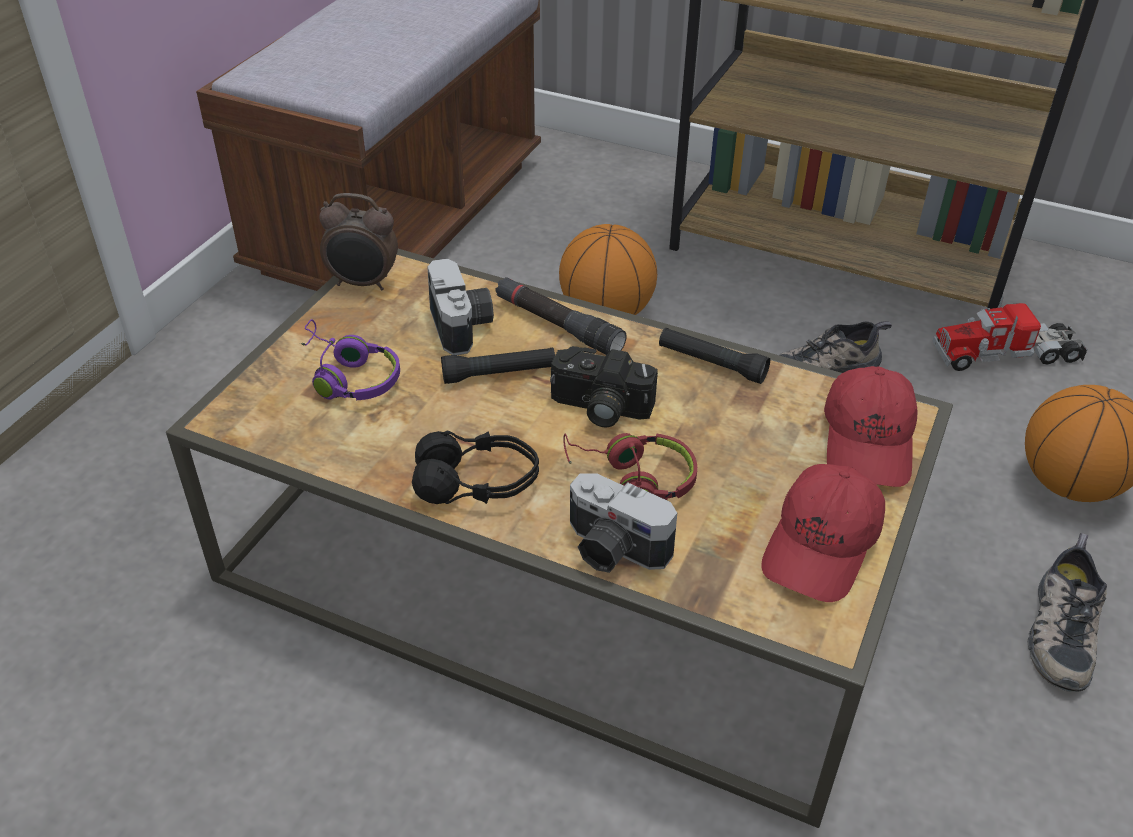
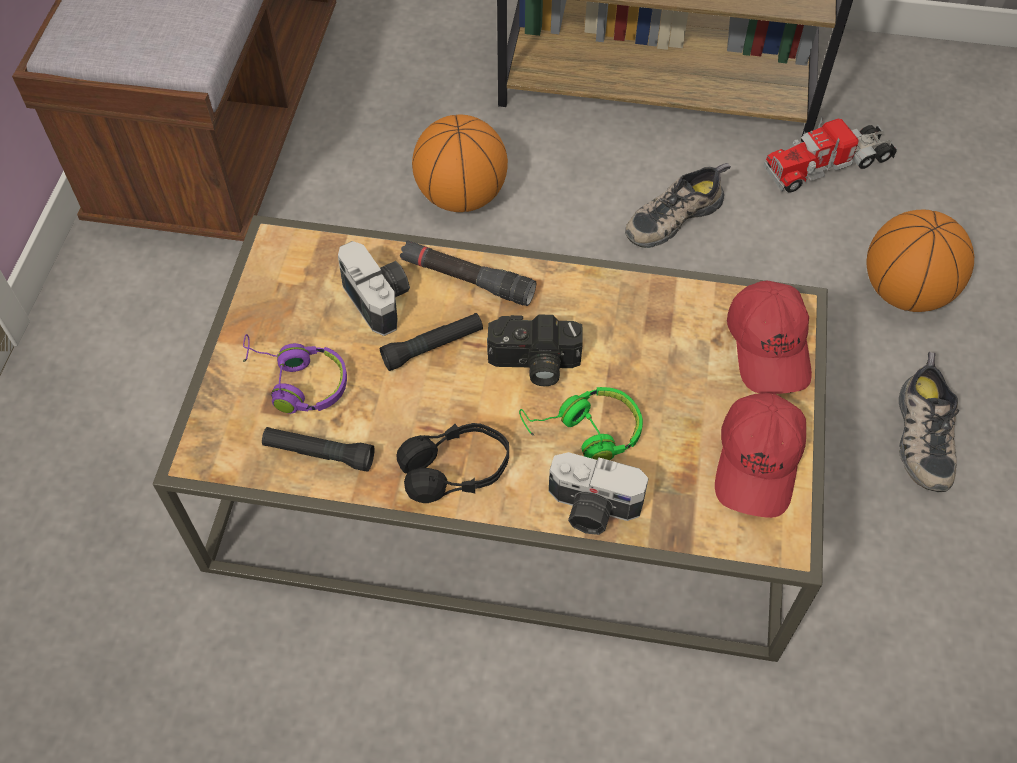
camera: 15 degrees left, 15 degrees up
alarm clock [319,193,398,290] -> none
red headphones [563,433,697,500] -> green headphones [519,387,643,460]
black flashlight [659,328,770,384] -> black flashlight moved to [262,427,375,472]

